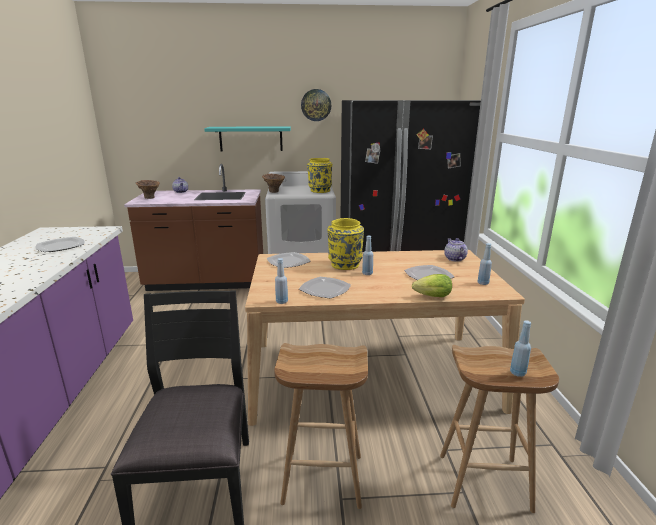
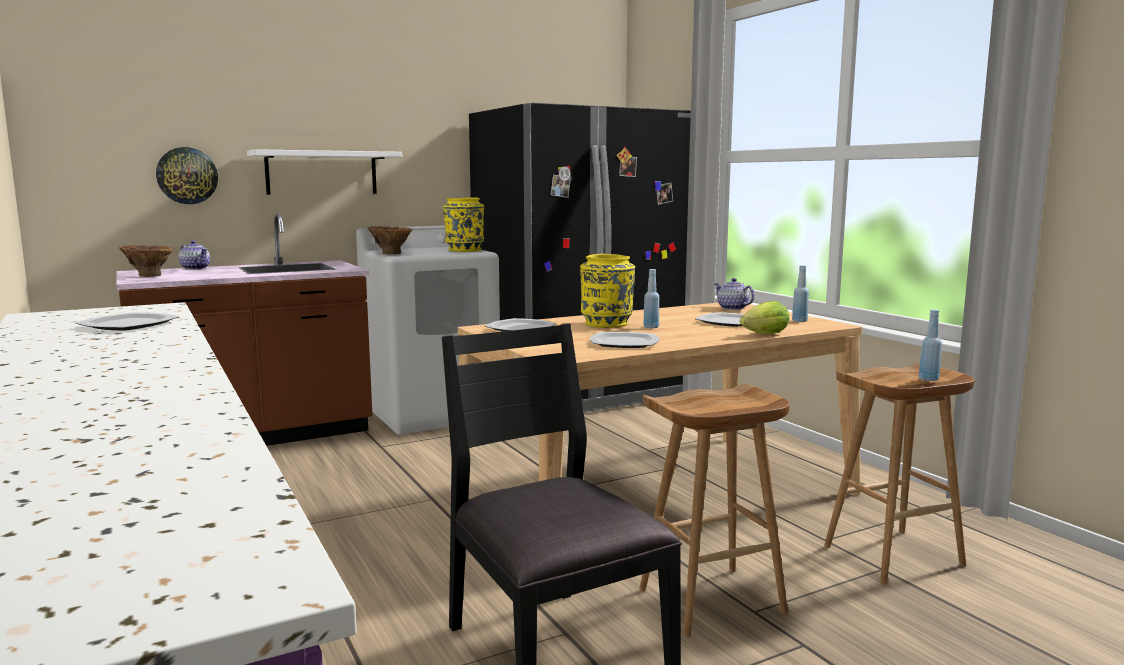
camera: 25 degrees left, 10 degrees down
turquoise shelf [204,126,291,151] -> white shelf [247,149,402,195]
blue bottle [275,258,288,304] -> none
wall clock [301,89,331,121] -> wall clock moved to [156,147,218,204]

